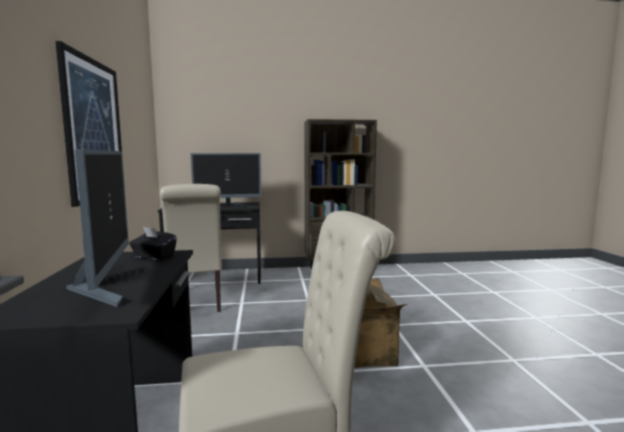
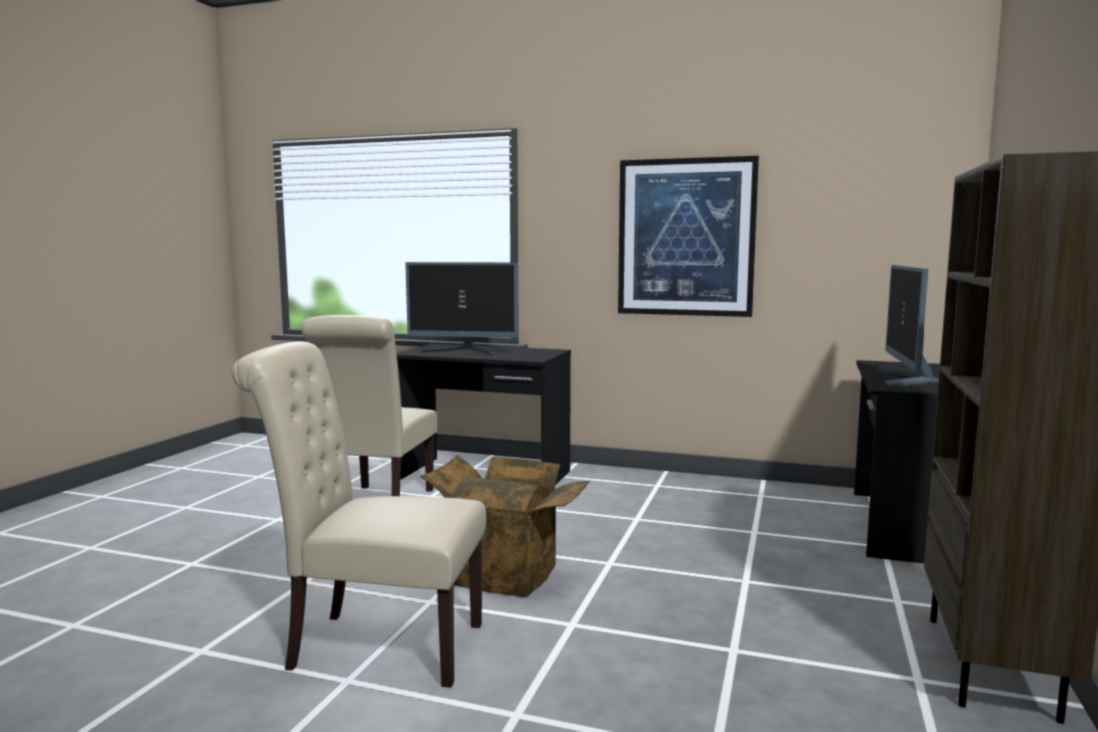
camera: 115 degrees right, 0 degrees up
black tissue box [129,227,177,261] -> none
beige chair [160,184,222,312] -> beige chair moved to [232,342,486,688]

